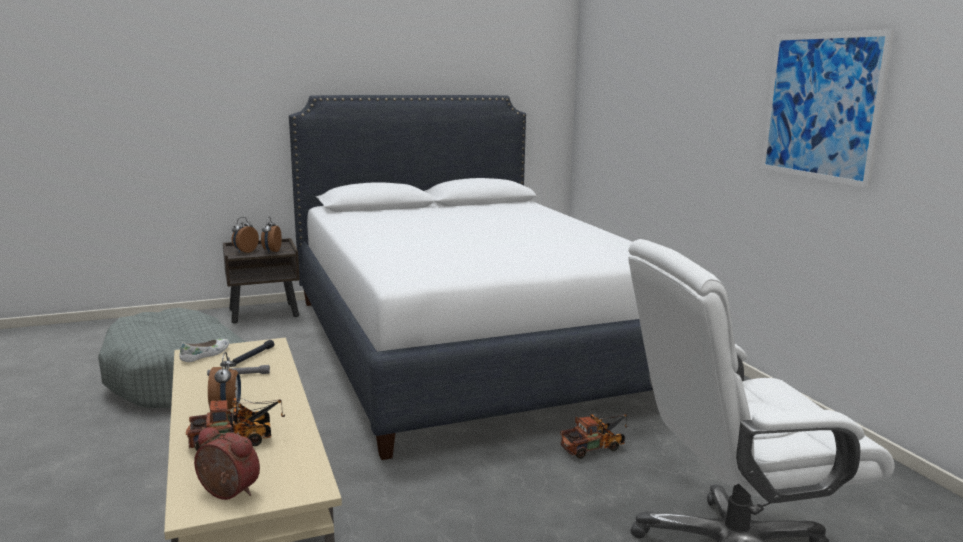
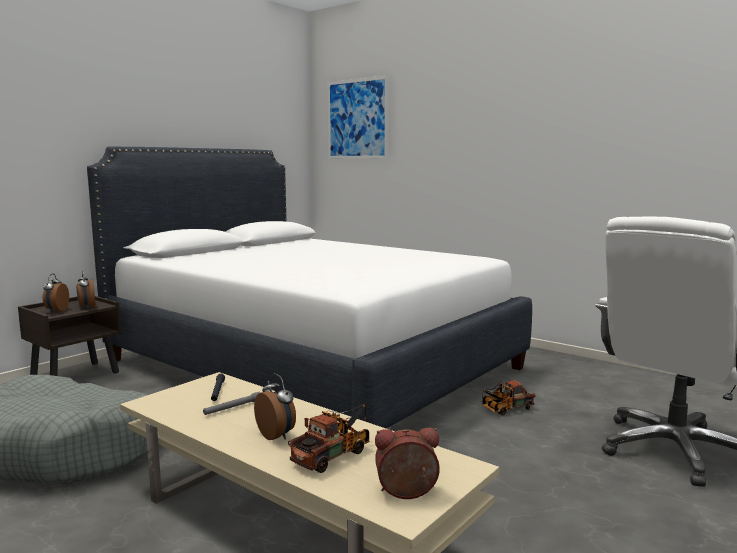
camera: 30 degrees left, 5 degrees down
white shoe [180,339,229,362] -> none
toy truck [560,414,628,459] -> toy truck turned 150 degrees counterclockwise [481,380,536,415]
picture [761,30,894,188] -> picture moved to [327,76,389,159]

